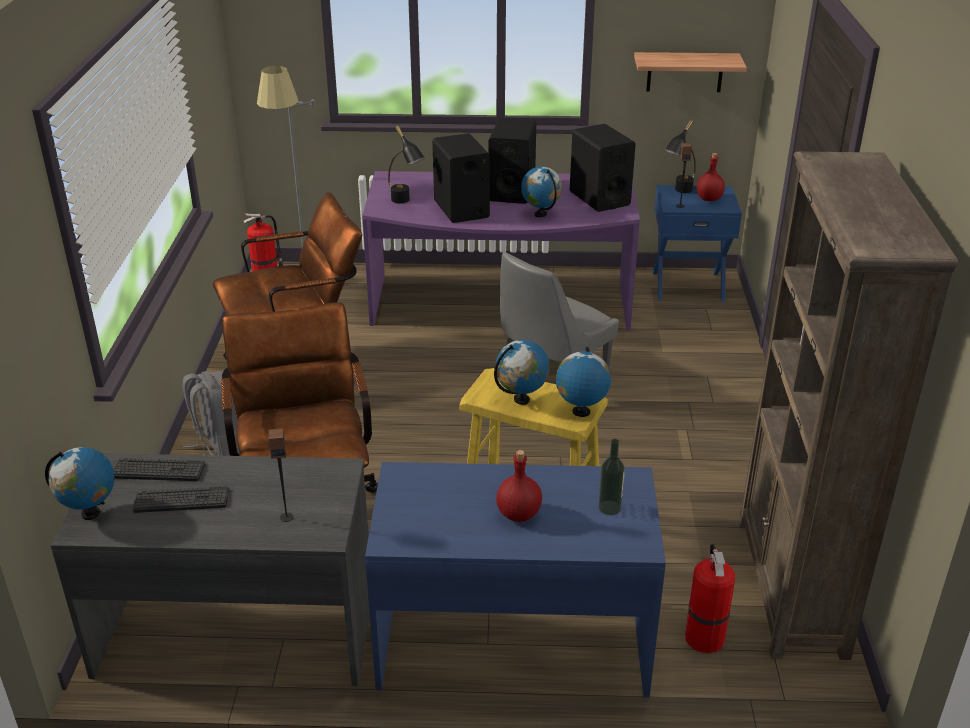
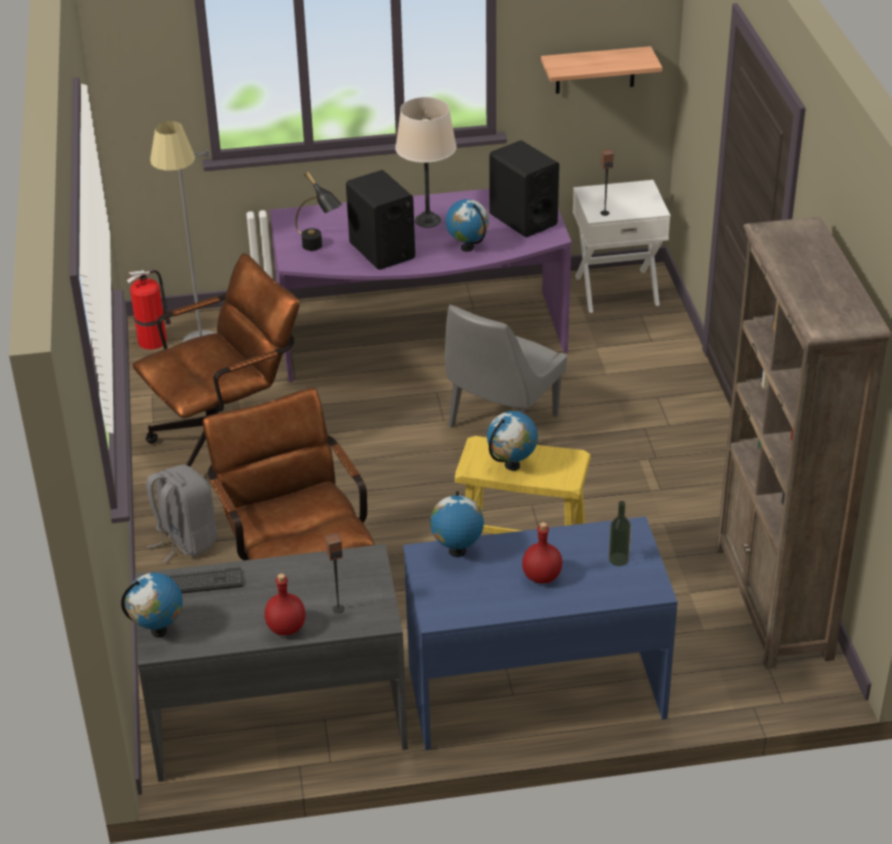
camera: 10 degrees left, 5 degrees up
keyboard [133,486,229,513] -> none
black speaker [489,118,536,204] -> beige table lamp [395,97,457,228]
globe [556,347,611,417] -> globe moved to [430,491,484,557]
blue nightstand [653,185,742,302] -> white nightstand [573,180,670,313]
black table lamp [664,119,696,193] -> none
fire extinguisher [685,544,735,653] -> none
red bottle [697,153,725,201] -> red bottle moved to [265,573,306,635]

